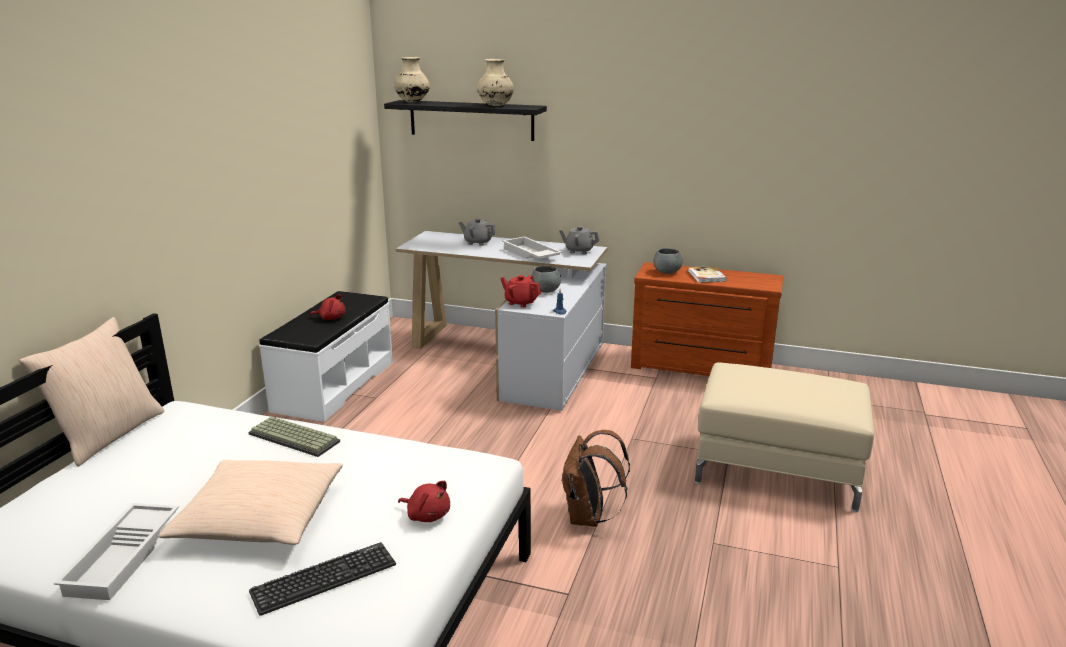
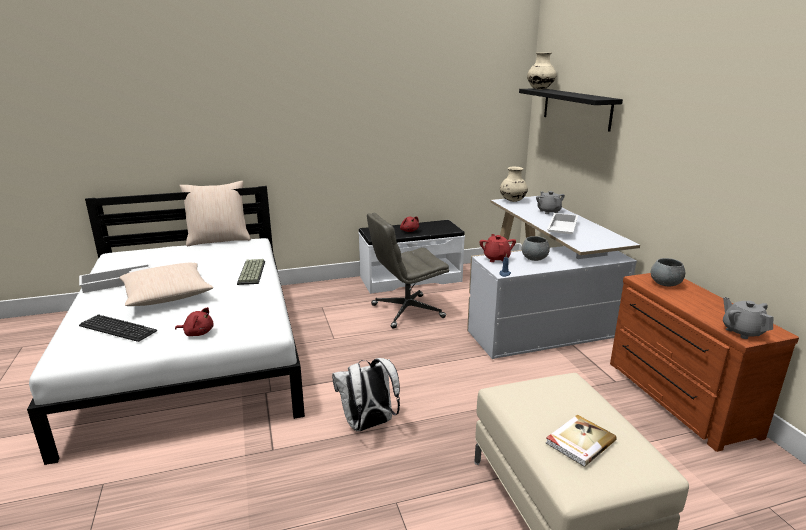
camera: 55 degrees right, 0 degrees up
red plush toy [398,481,450,522] -> red plush toy turned 75 degrees counterclockwise [175,307,214,336]
beige vase [477,59,514,106] -> beige vase moved to [500,167,528,202]
grey teapot [559,226,600,254] -> grey teapot moved to [723,297,773,339]
brown backpack [561,430,630,527] -> white backpack [332,358,400,431]
book [688,266,727,283] -> book moved to [546,415,617,467]
none -> grey office chair [367,213,449,329]

